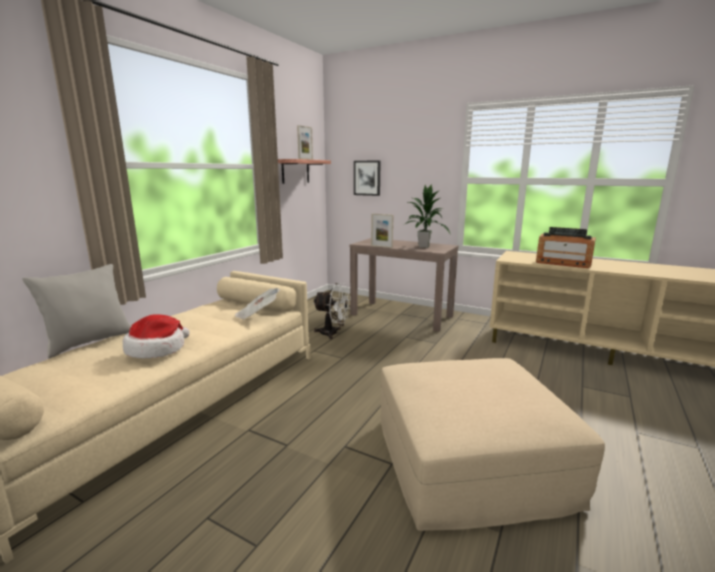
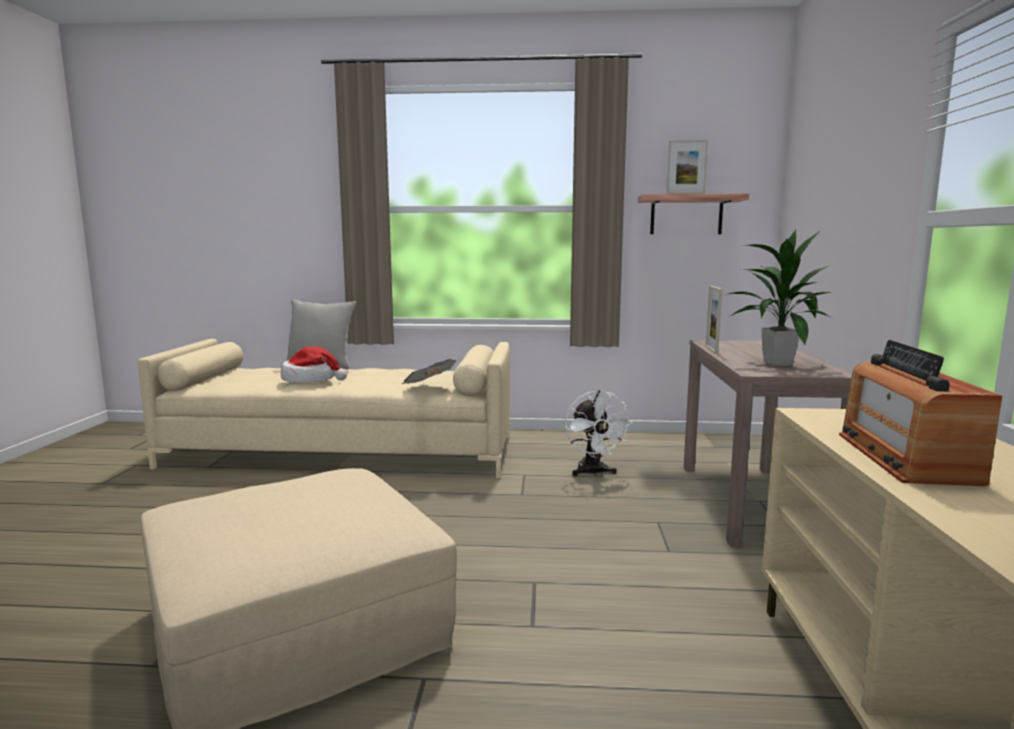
camera: 65 degrees right, 5 degrees down
picture [354,160,381,196] -> none

